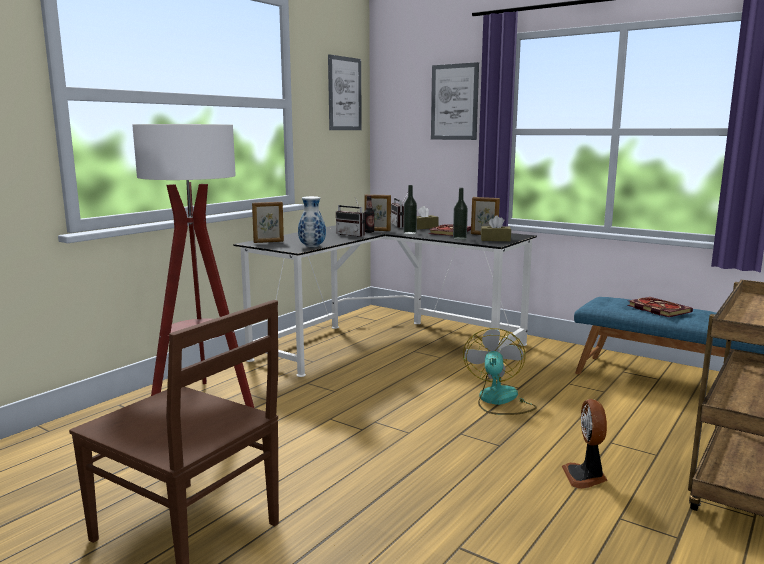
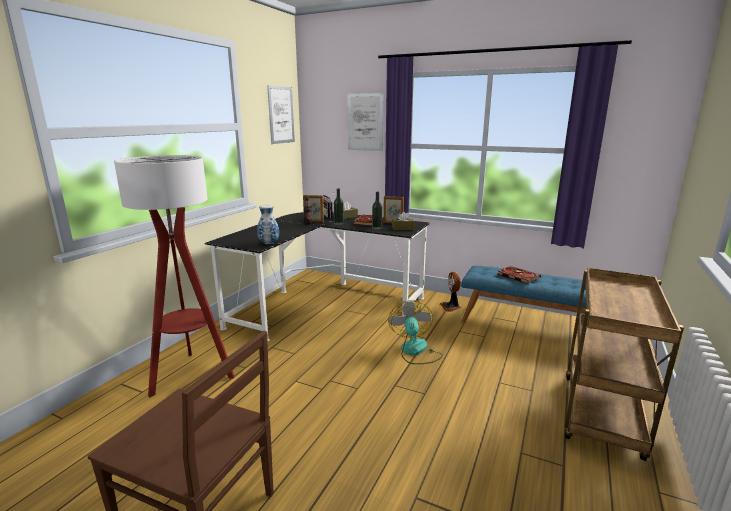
camera: 10 degrees left, 5 degrees up
picture frame [252,202,284,243] -> none
radio [336,198,365,237] -> none
fan [562,399,608,489] -> fan moved to [440,272,461,312]

